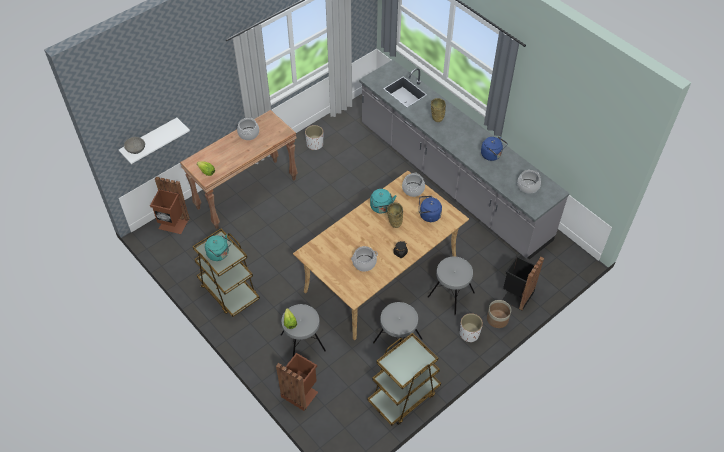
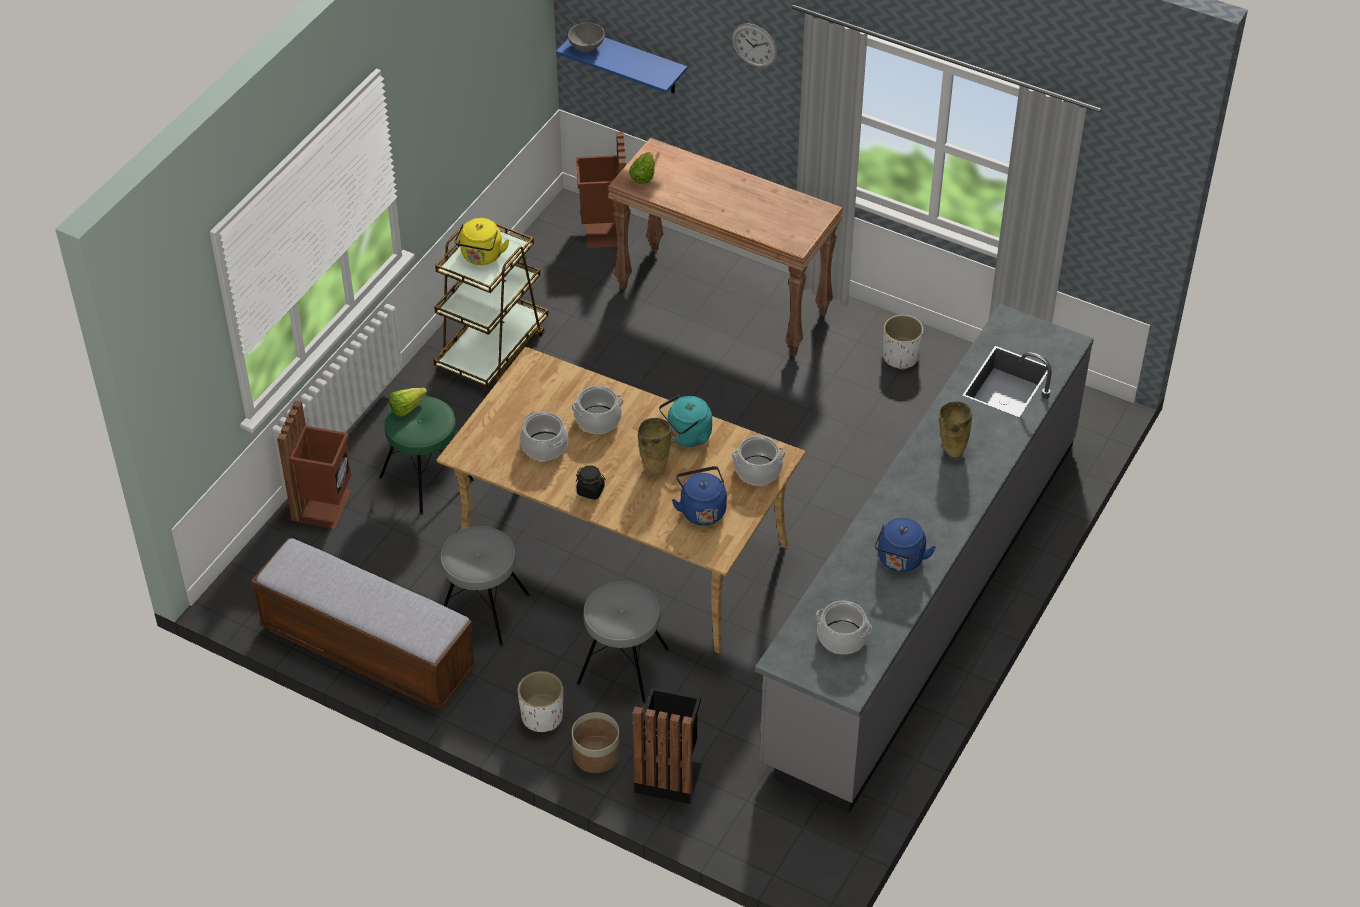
camera: 70 degrees right, 5 degrees down
white shelf [119,118,190,164] -> blue shelf [556,37,687,93]
turquoise kettle [205,235,232,261] -> yellow kettle [455,218,509,265]
cooking pot [237,117,259,140] -> cooking pot moved to [571,386,624,434]
grey stool [281,304,326,356] -> green stool [379,396,474,515]
brown cart [368,333,441,426] -> bench [251,538,476,710]
none -> wall clock [732,24,777,67]

